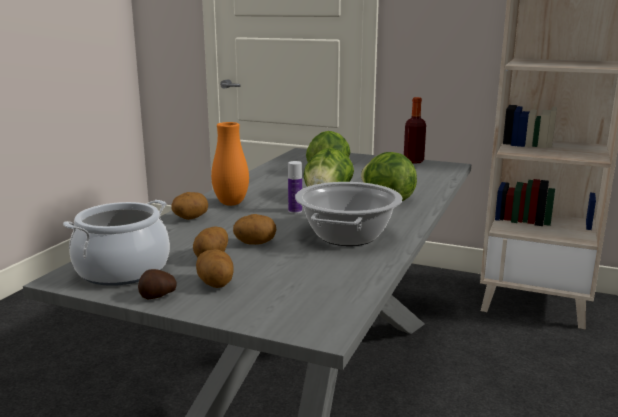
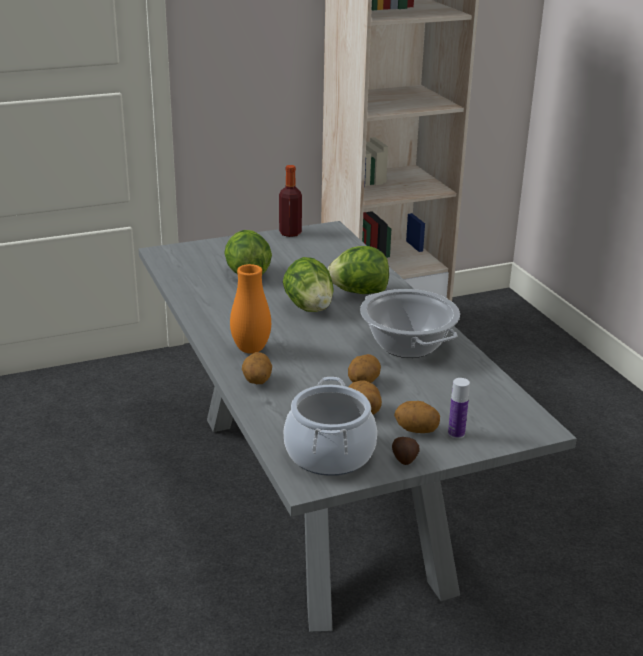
camera: 45 degrees left, 10 degrees up
bottle [288,161,302,214] -> bottle moved to [448,378,470,439]

